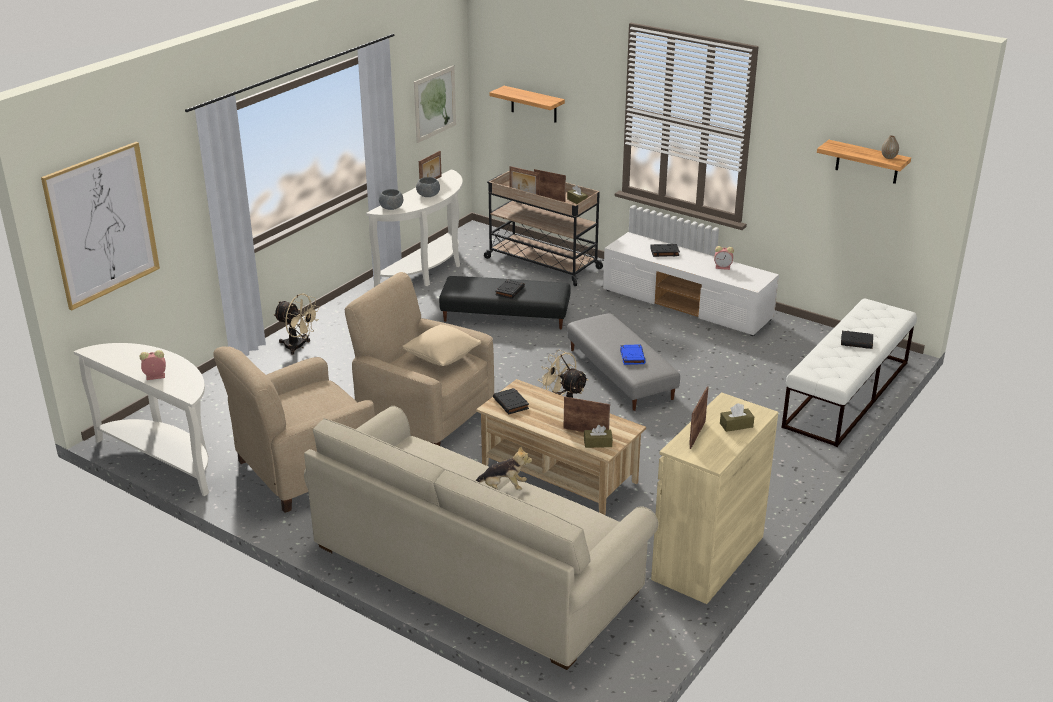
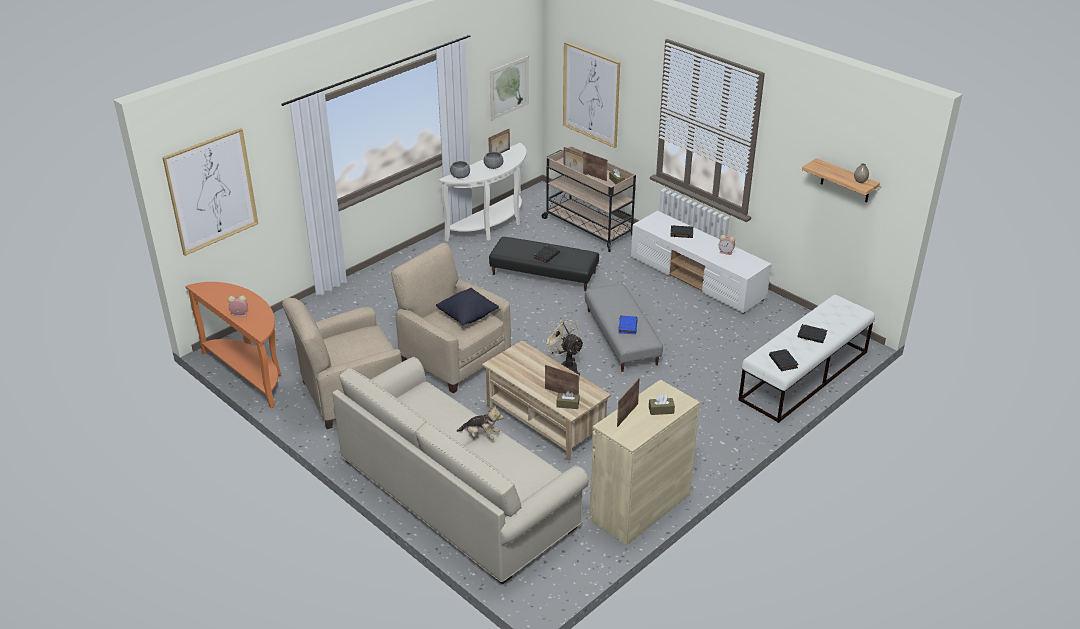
camera: 10 degrees right, 5 degrees up
white console table [74,343,209,496] -> orange console table [186,282,282,408]
beige fan [273,293,320,355] -> none
beige pillow [402,324,481,366] -> black pillow [436,288,499,325]
shelf [489,86,565,123] -> picture [563,42,620,148]
black book [493,388,529,414] -> black book moved to [769,349,799,371]

